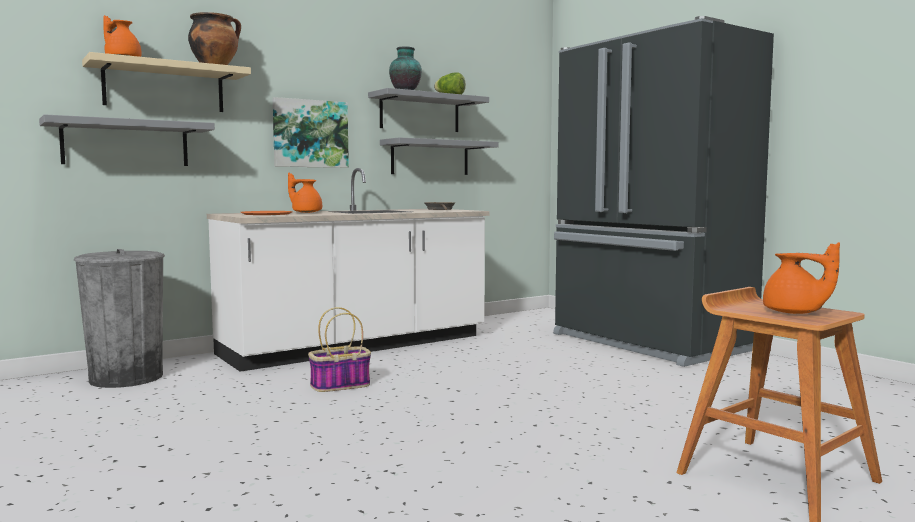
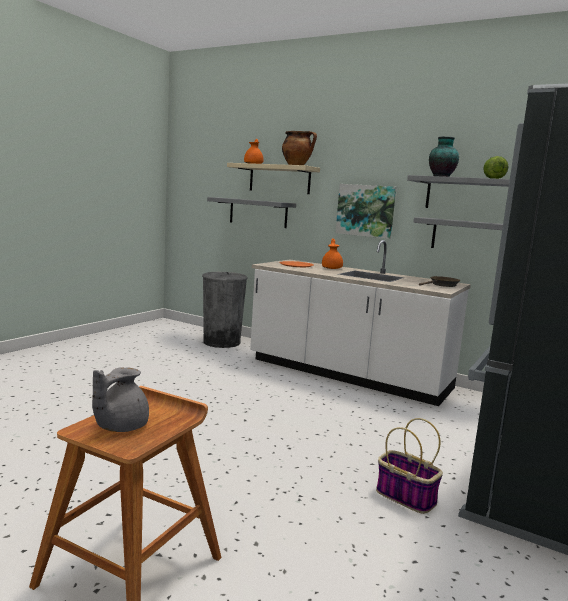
camera: 65 degrees right, 5 degrees up
basket [308,307,371,392] -> basket moved to [376,418,443,514]
orange teapot [763,242,840,314] -> grey teapot [92,367,149,432]

